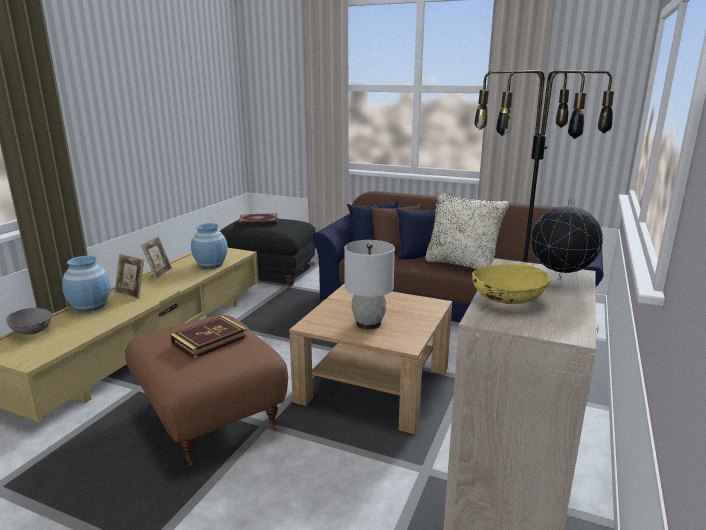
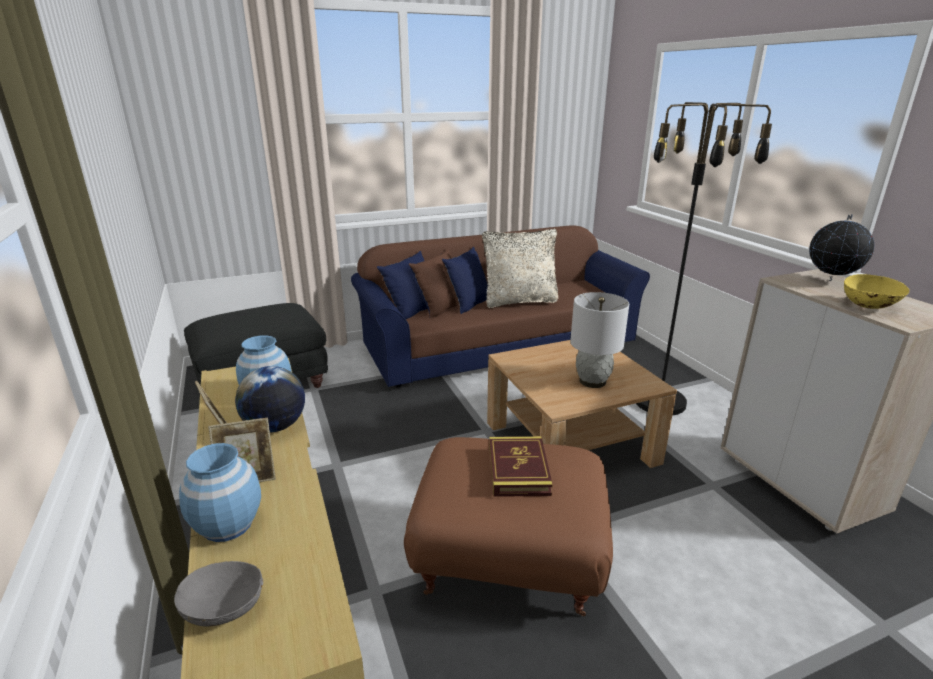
camera: 45 degrees left, 5 degrees up
book [239,213,277,225] -> none
none -> globe [235,366,305,432]

